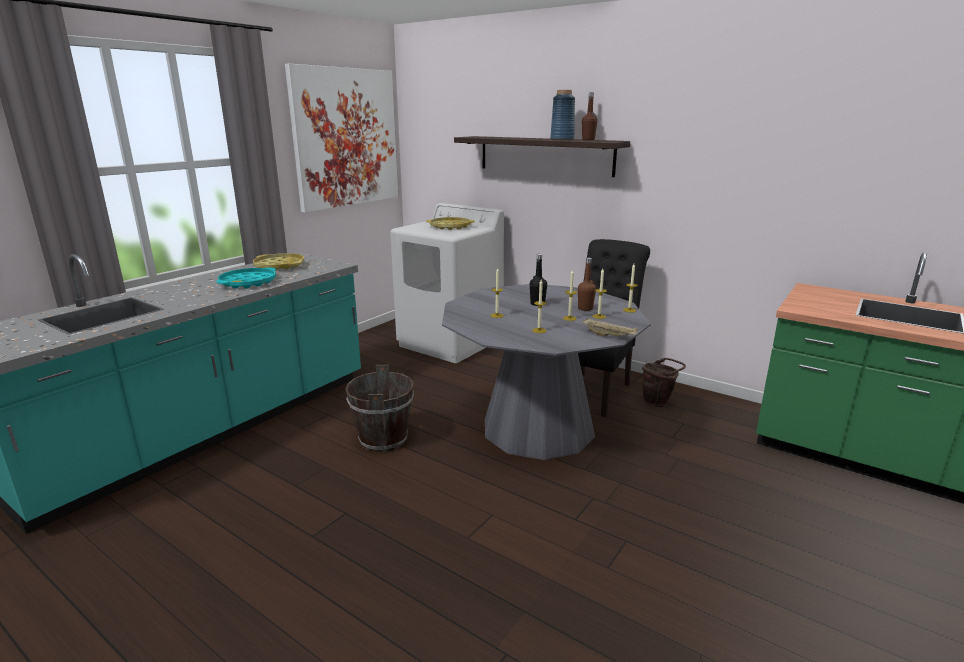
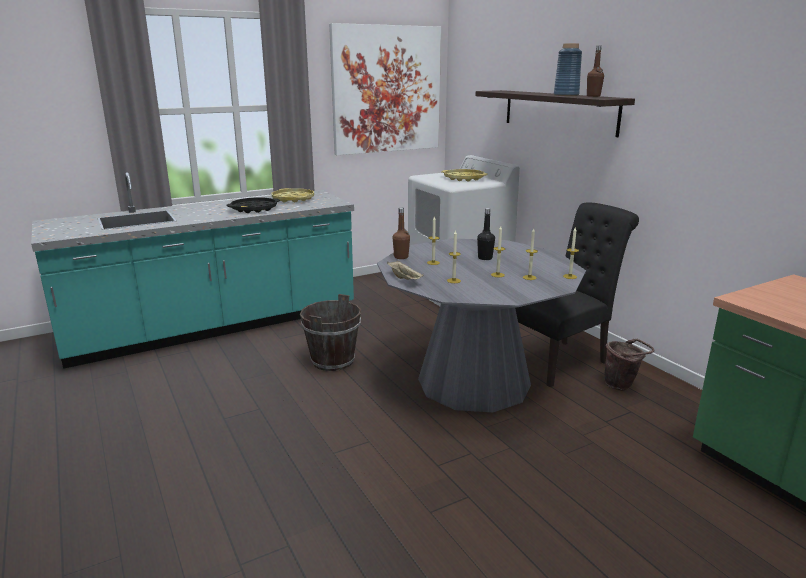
camera: 25 degrees right, 0 degrees up
turquoise tray [216,267,276,289] -> black tray [226,197,280,213]
brown bottle [578,257,596,311] -> brown bottle moved to [393,207,410,259]
beige tray [581,319,638,337] -> beige tray moved to [387,261,424,280]

